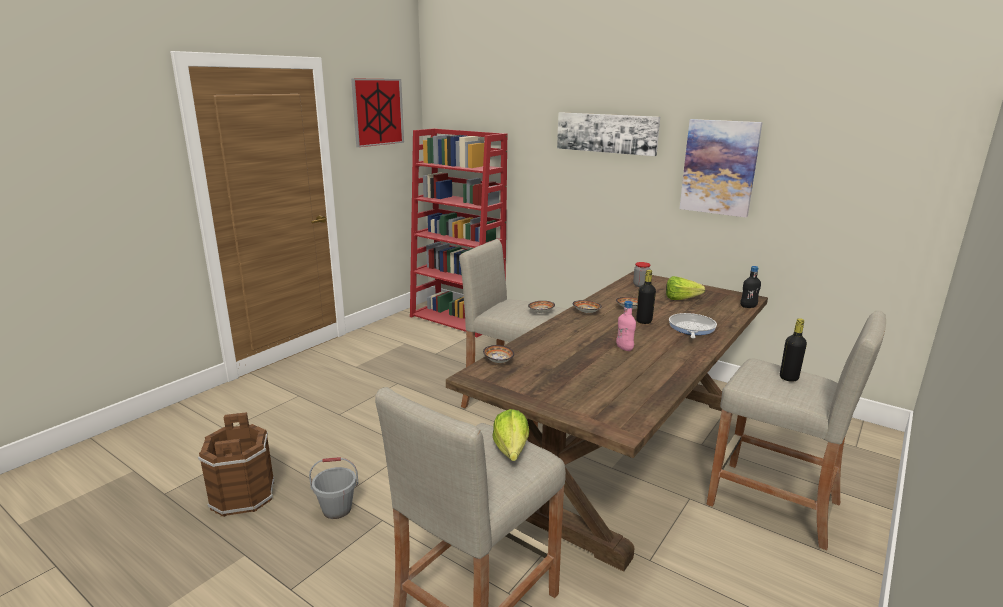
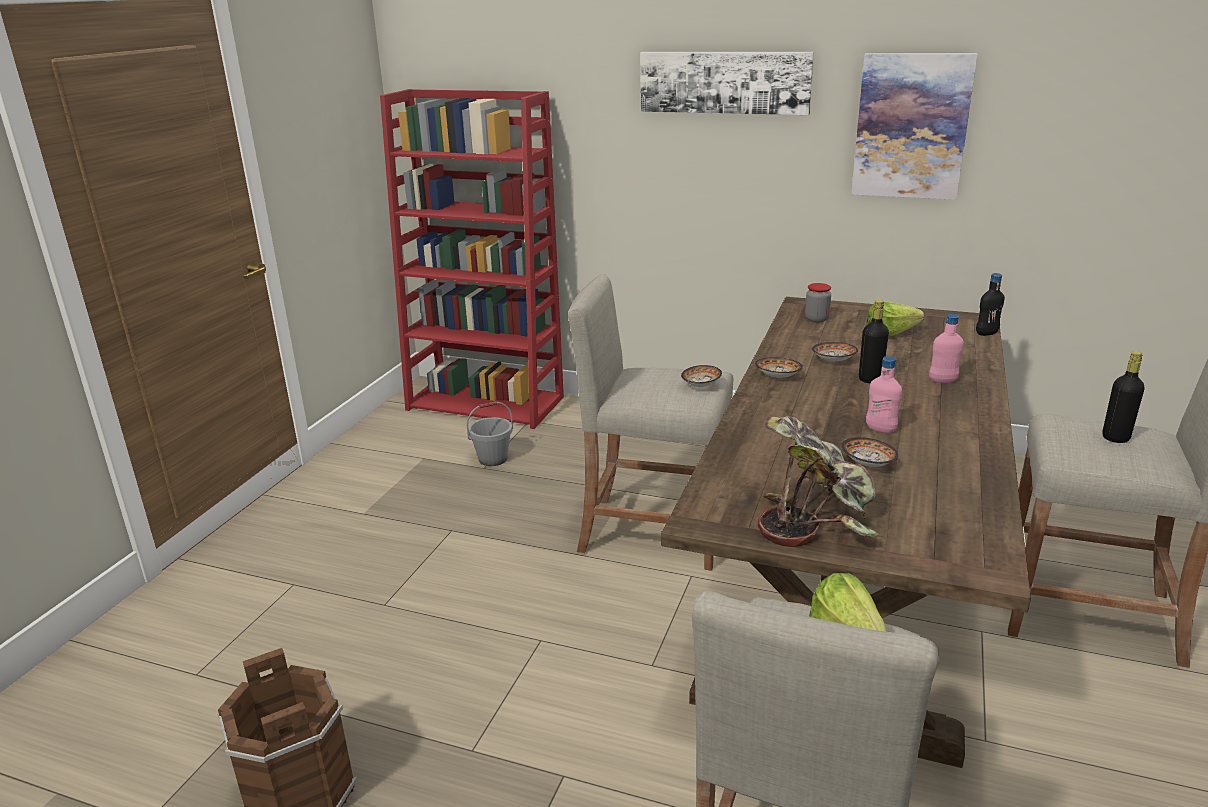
camera: 15 degrees left, 5 degrees up
grey bucket [309,457,359,519] -> grey bucket moved to [467,401,513,466]
picture [351,78,404,147] -> none
bowl [483,345,514,363] -> bowl moved to [841,437,898,467]
frying pan [669,313,717,339] -> pink bottle [929,314,964,383]
none -> potted plant [757,416,879,547]

